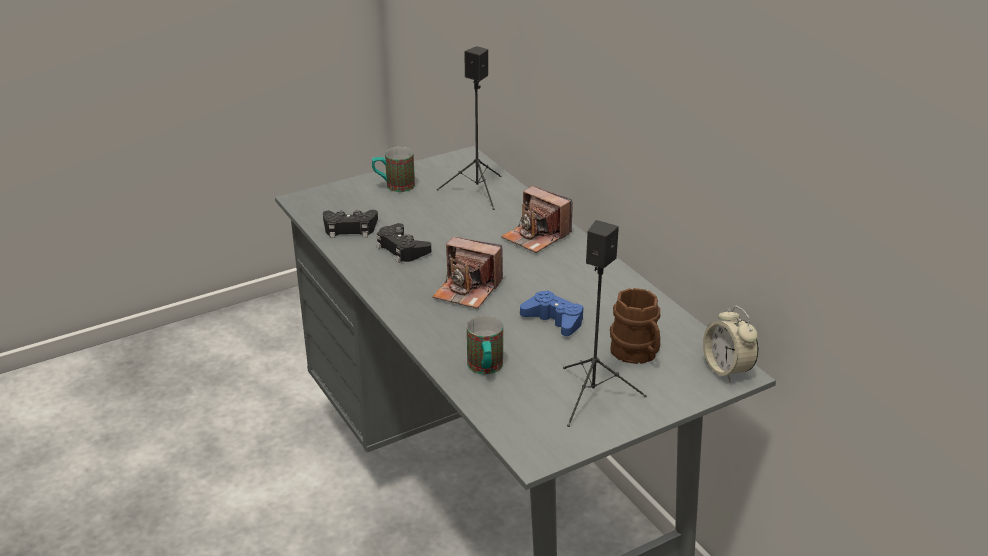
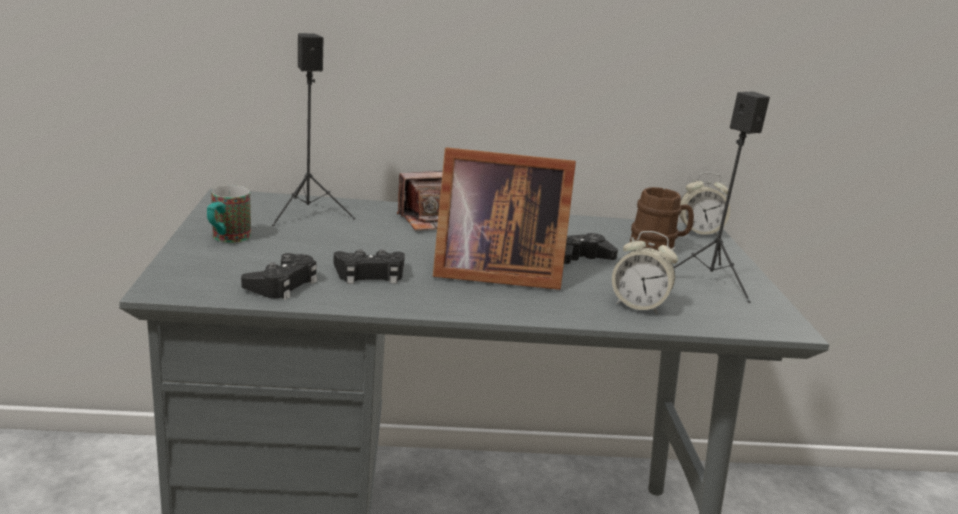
camera: 65 degrees left, 10 degrees down
camera [432,237,503,309] -> picture frame [433,147,576,290]
mug [467,315,503,374] -> alarm clock [612,231,678,314]
blue game controller [520,290,583,336] -> black game controller [564,233,618,264]

